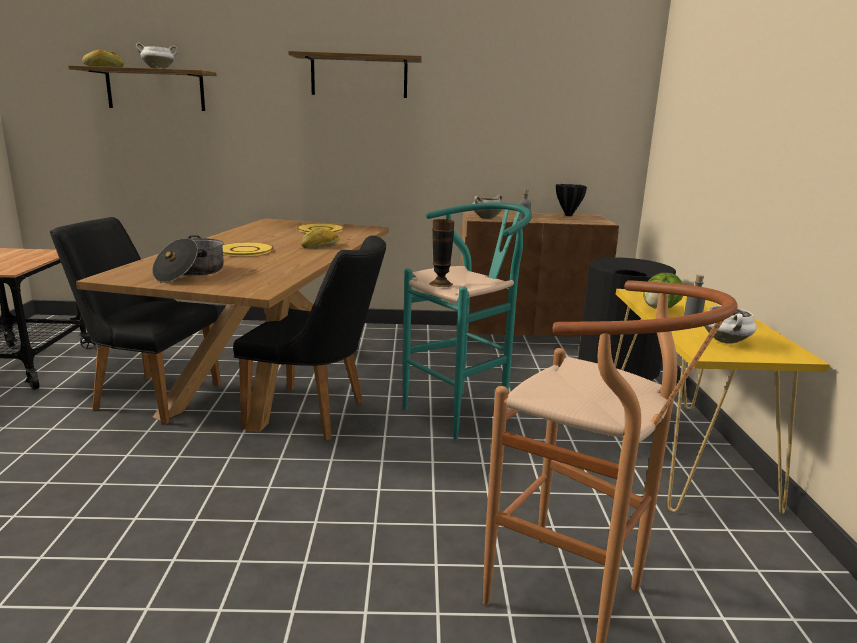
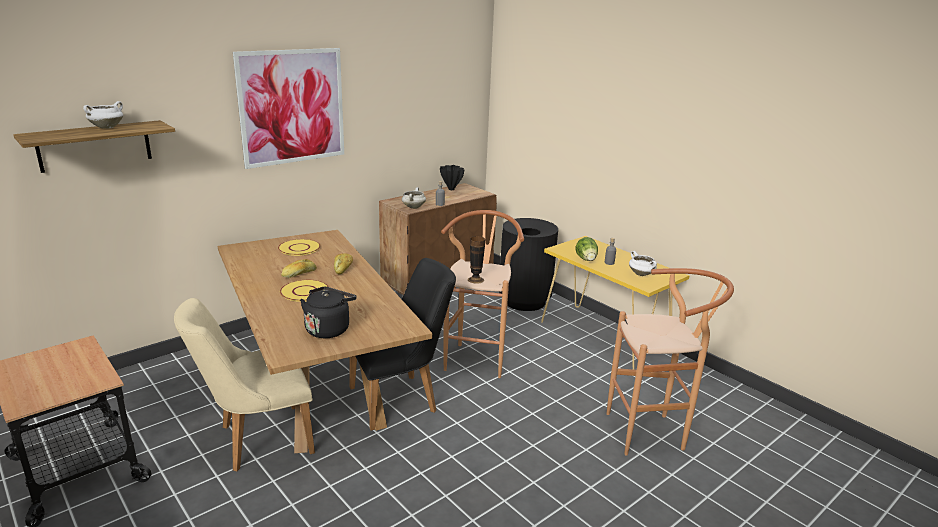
camera: 40 degrees left, 5 degrees up
black chair [50,217,221,425] -> beige chair [174,298,315,472]
bread [82,49,124,67] -> bread moved to [281,259,317,278]
cooking pot [152,235,224,283] -> black kettle [300,287,356,338]
shelf [288,51,422,98] -> picture [233,48,344,169]
turquoise stool [403,202,532,440] -> brown stool [441,210,524,378]

